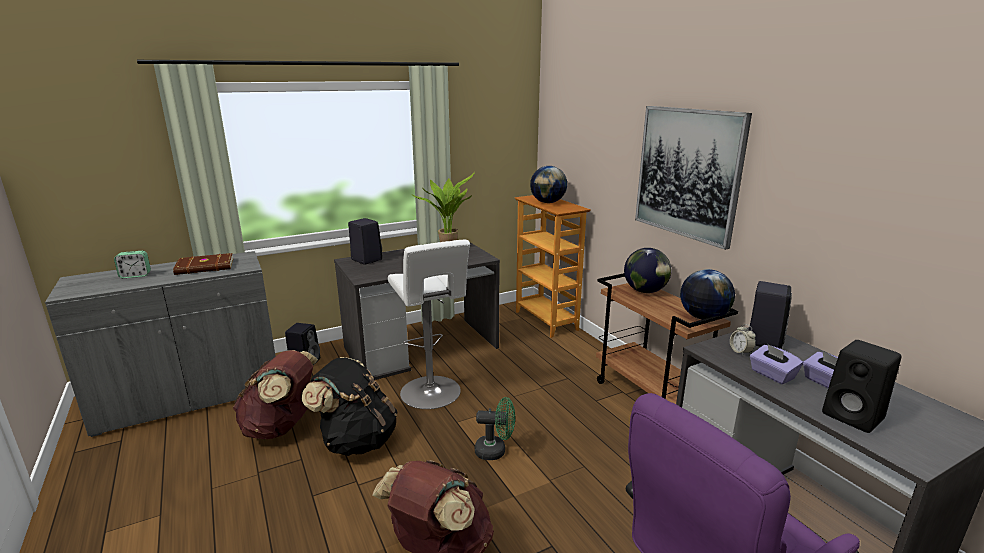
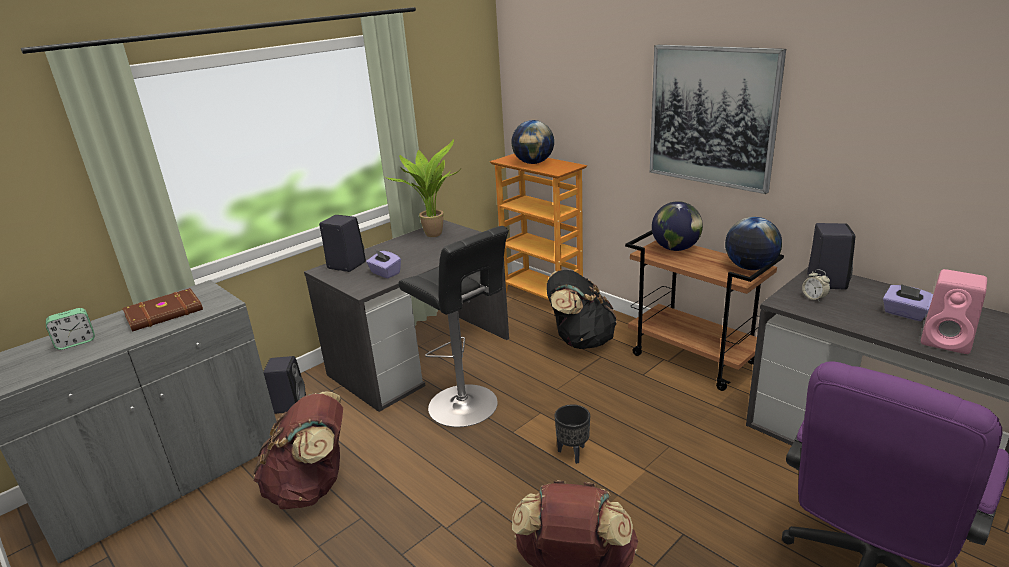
camera: 15 degrees left, 5 degrees up
black backpack [301,357,398,456] -> black backpack moved to [546,270,617,349]
white stool [388,240,470,409] -> black stool [398,226,509,427]
green fan [475,397,515,460] -> black planter [555,404,590,464]
purple tissue box [750,344,803,384] -> purple tissue box moved to [366,250,401,278]
black speaker [822,340,901,433] -> pink speaker [921,269,987,354]

